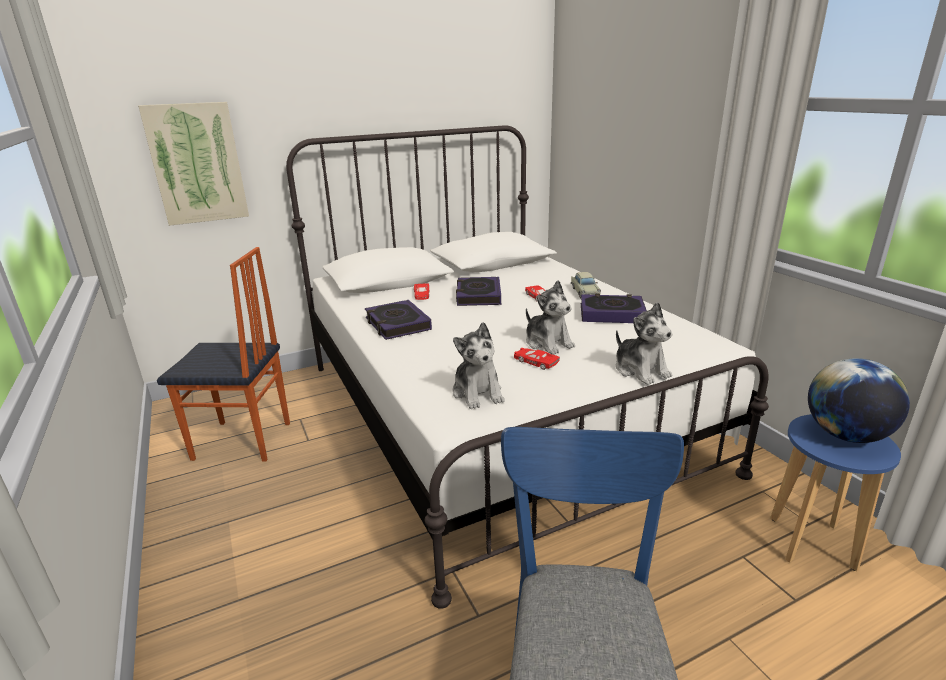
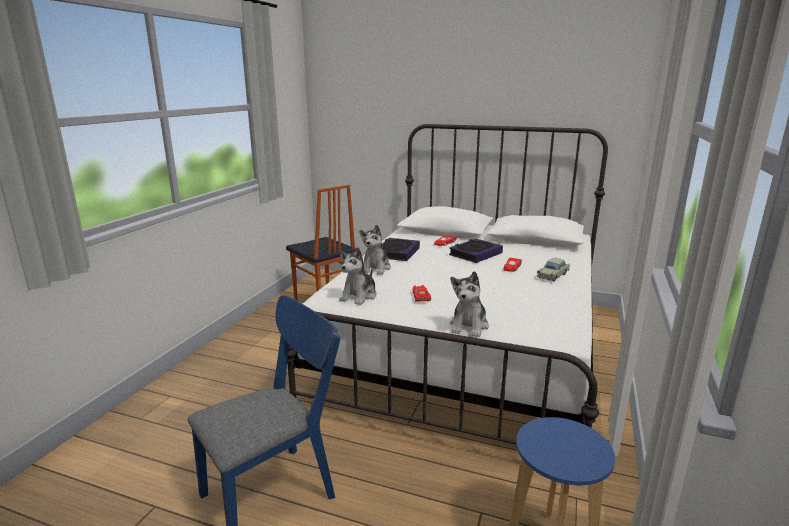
camera: 45 degrees right, 5 degrees down
picture [138,102,249,226] -> none
plush toy [526,280,575,355] -> plush toy moved to [359,225,391,275]
book [581,294,647,323] -> none
globe [808,358,910,443] -> none

